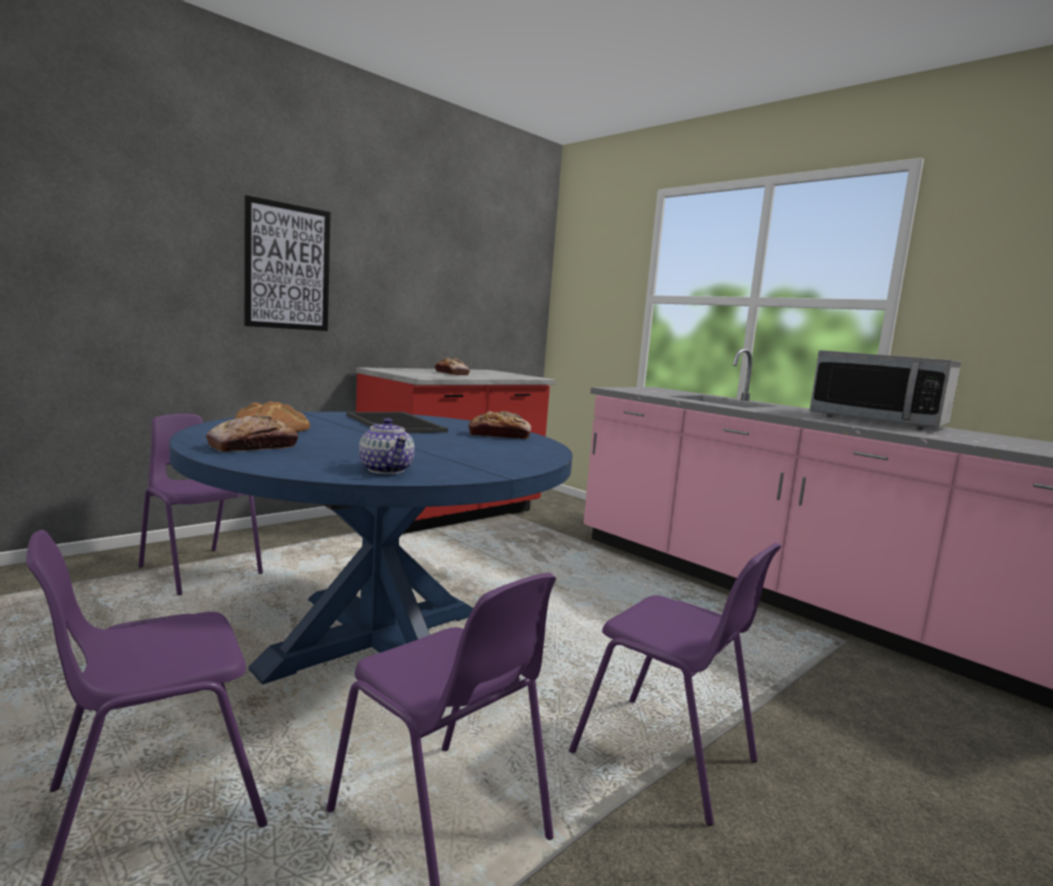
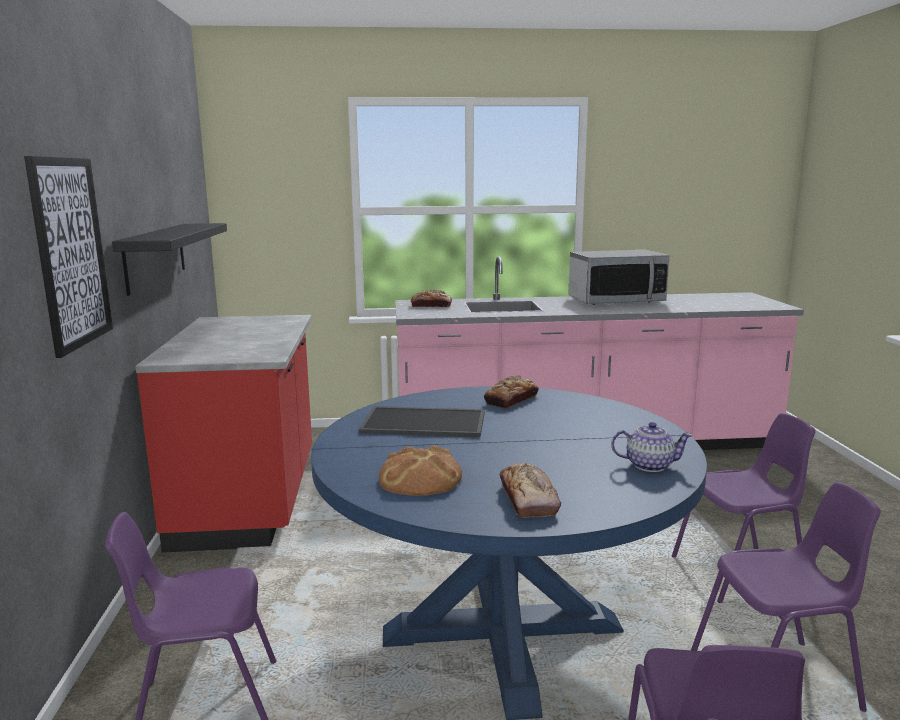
camera: 50 degrees left, 5 degrees up
bread [435,357,470,375] -> bread moved to [411,290,452,307]
none -> black shelf [112,223,227,296]

